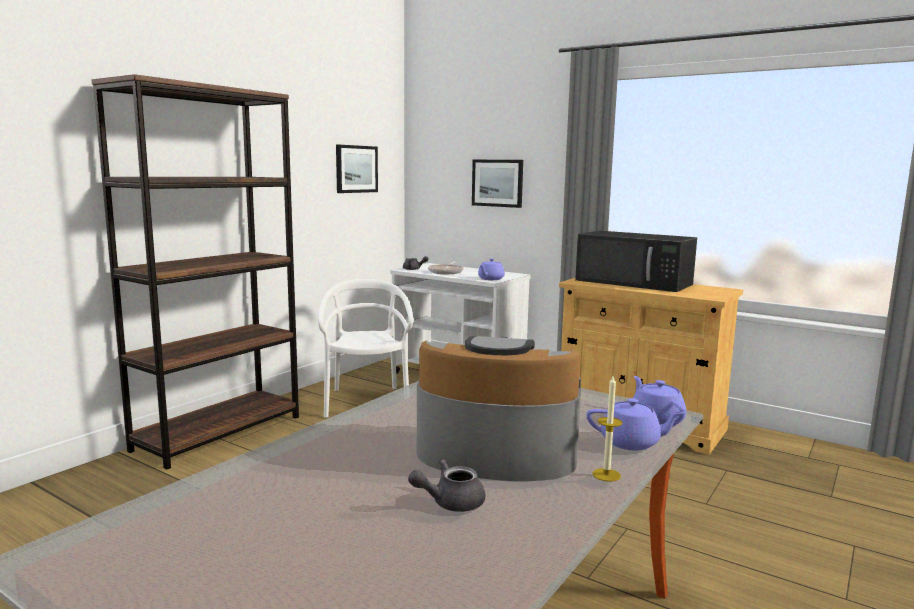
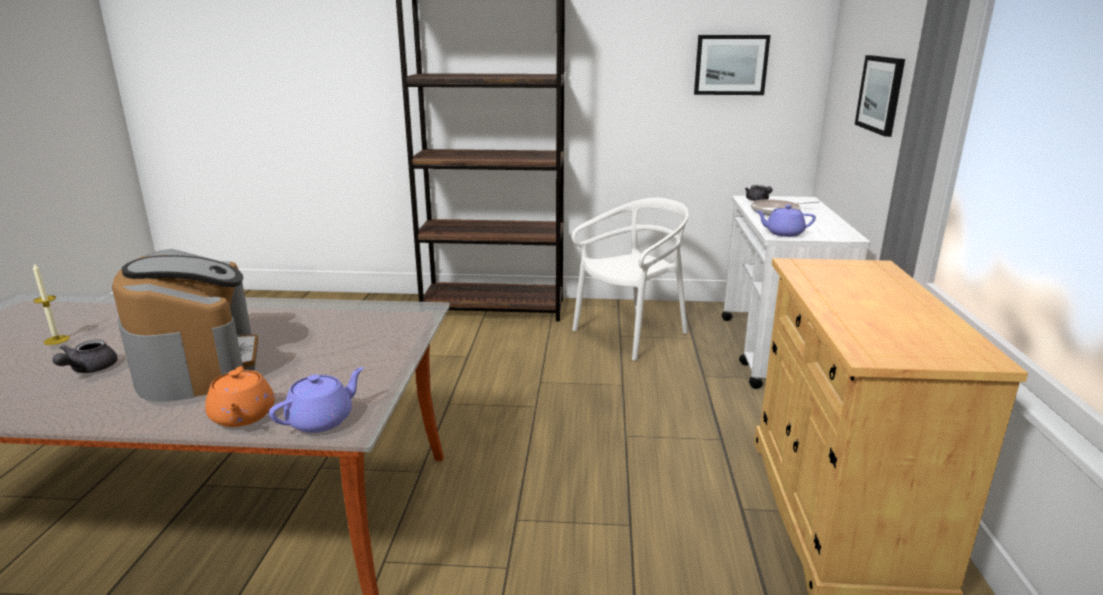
camera: 60 degrees right, 10 degrees up
grey teapot [408,460,485,512] -> grey teapot turned 120 degrees counterclockwise [52,340,117,373]
black microwave [575,231,697,292] -> none
purple teapot [587,398,685,451] -> orange teapot [205,366,275,427]
candle [593,376,622,482] -> candle moved to [33,263,70,345]

